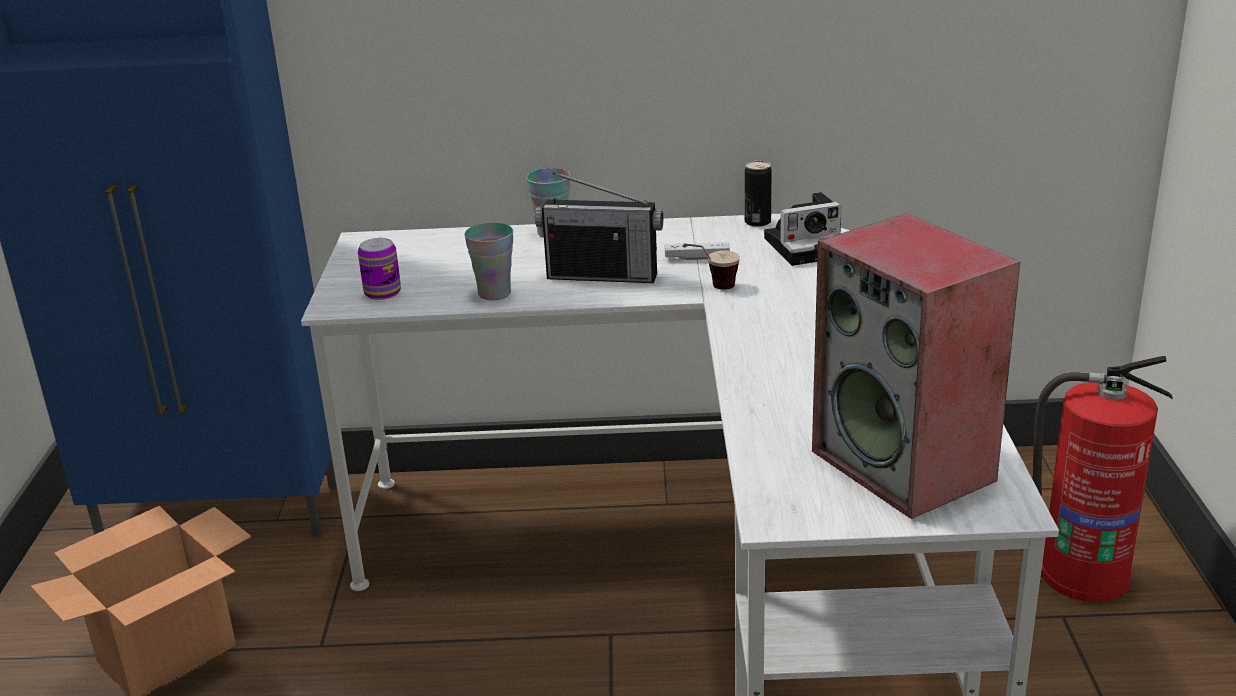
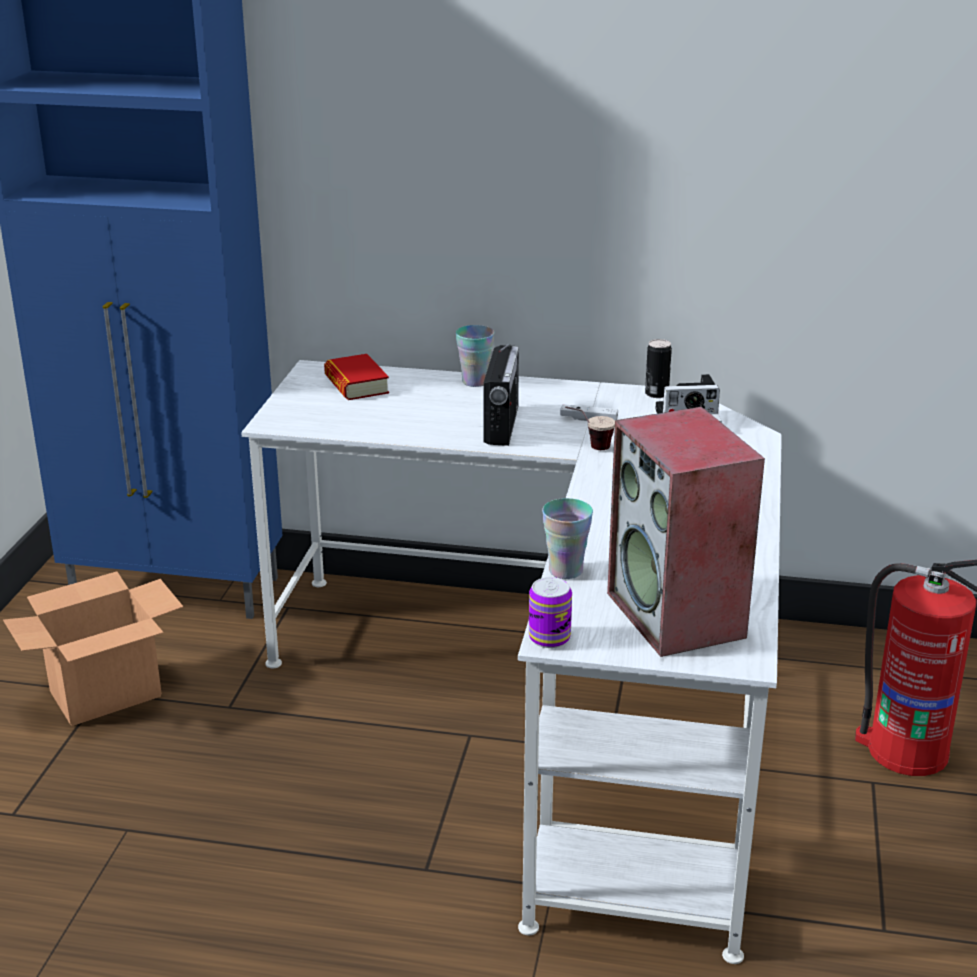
camera: 10 degrees right, 0 degrees up
can [358,238,401,300] -> can moved to [529,577,572,648]
cup [464,223,513,300] -> cup moved to [542,498,593,579]
radio [535,172,663,283] -> radio turned 105 degrees counterclockwise [483,344,519,446]
none -> book [324,354,389,400]

